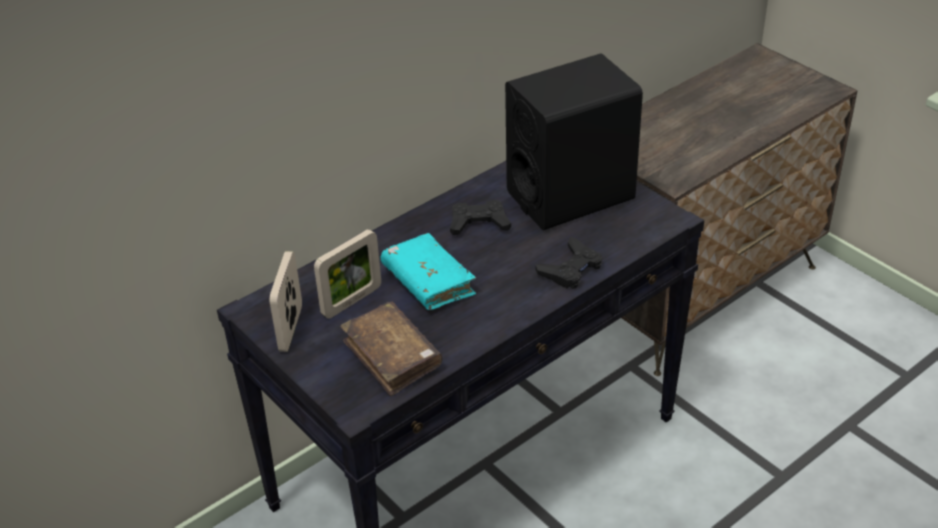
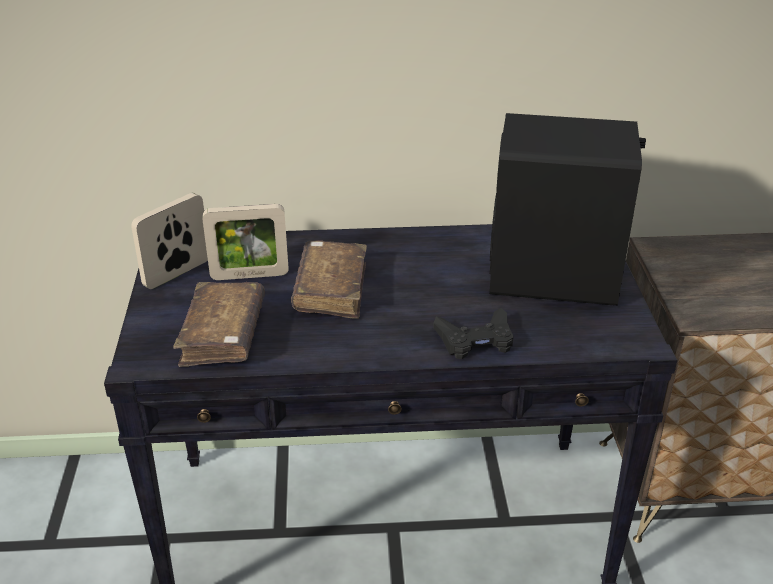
camera: 35 degrees right, 5 degrees down
turquoise book [381,233,476,310] -> brown book [291,240,367,319]
black game controller [450,200,511,235] -> none

